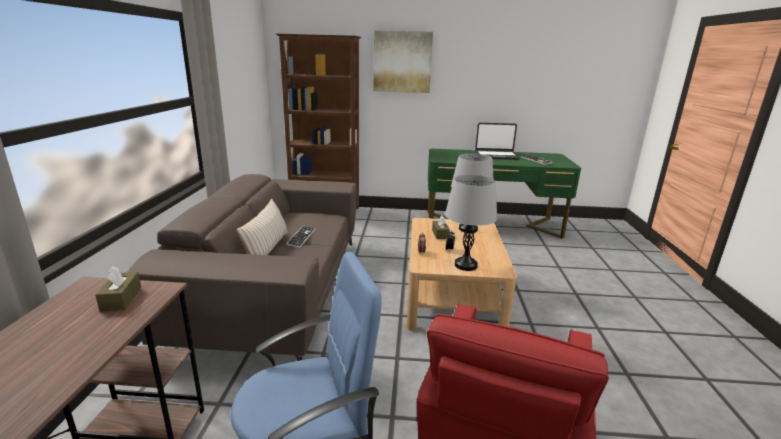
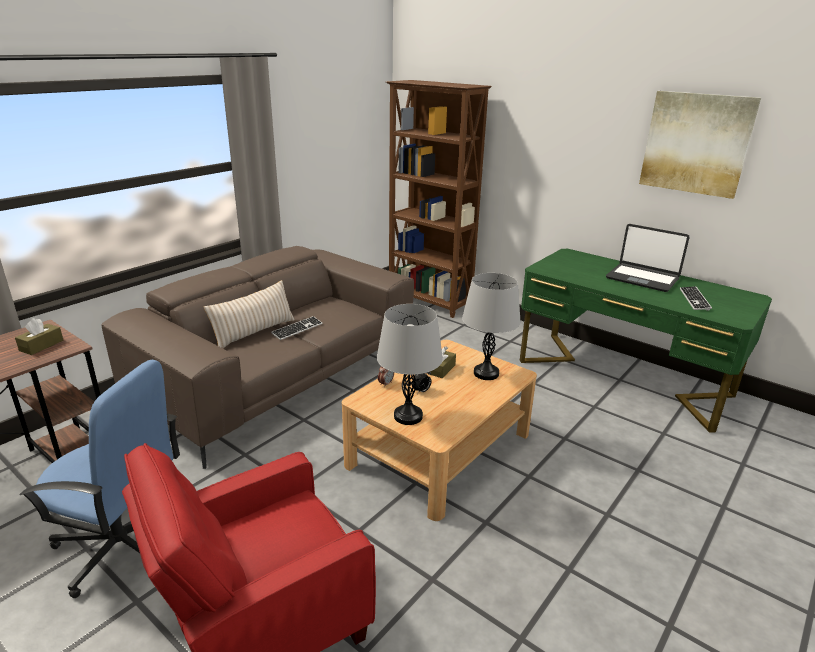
camera: 35 degrees right, 5 degrees up
picture [373,30,433,93] -> picture moved to [639,91,761,199]

